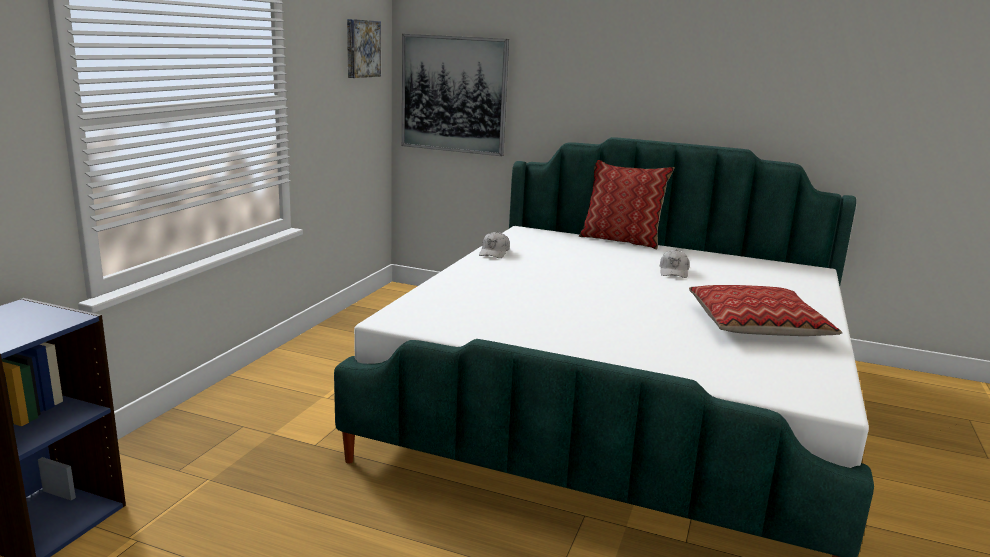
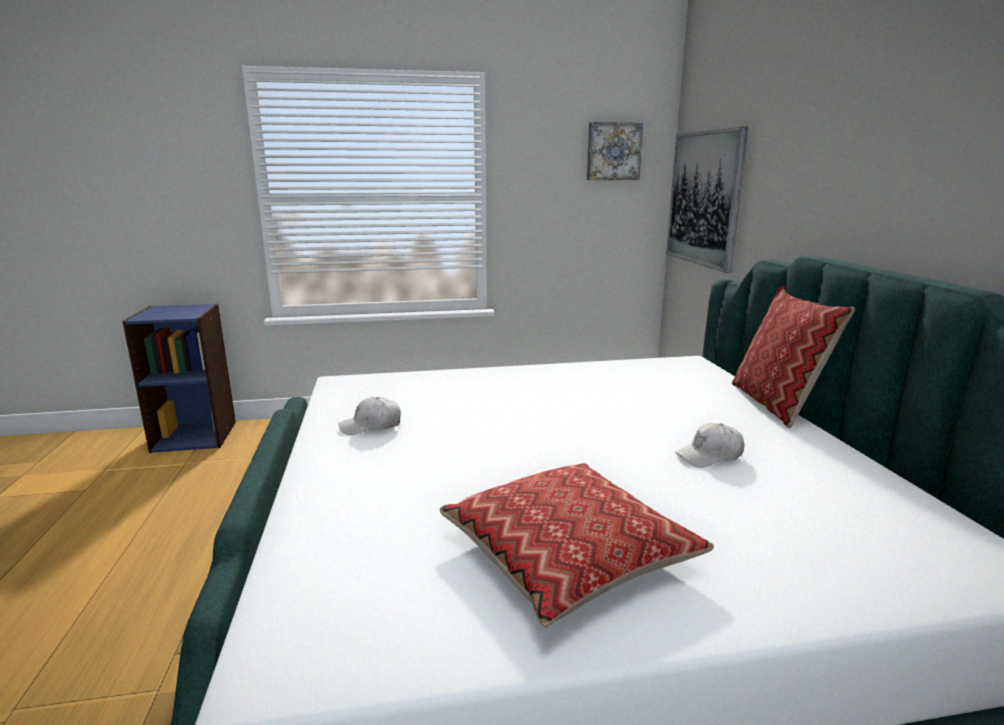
camera: 60 degrees right, 0 degrees up
white cap [479,232,510,258] -> white cap moved to [338,397,401,435]

